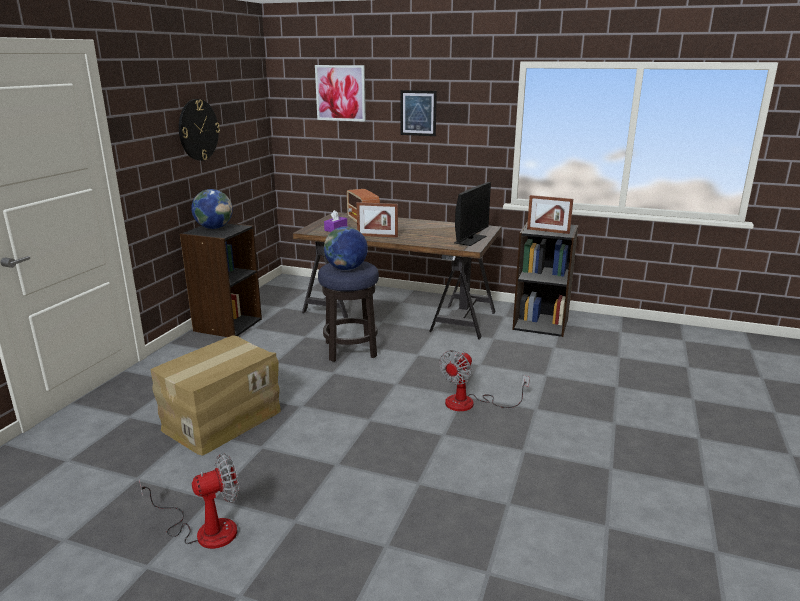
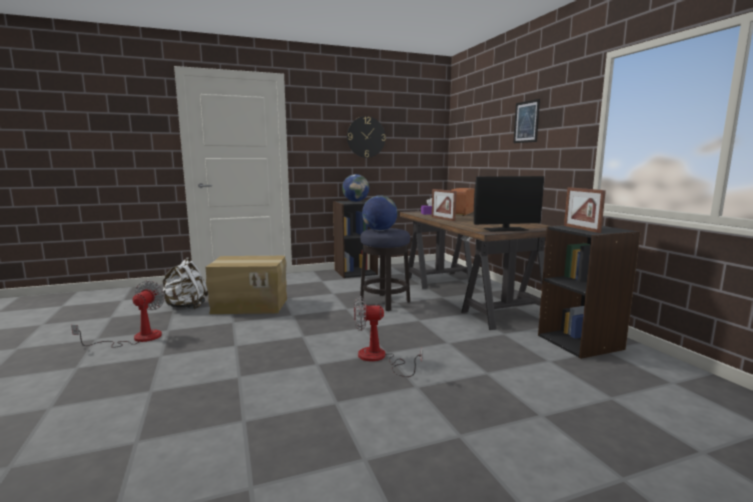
camera: 50 degrees right, 10 degrees down
fan [139,453,239,549] -> fan turned 105 degrees counterclockwise [71,280,165,348]
picture [315,65,366,122] -> none
none -> white backpack [163,257,208,309]

